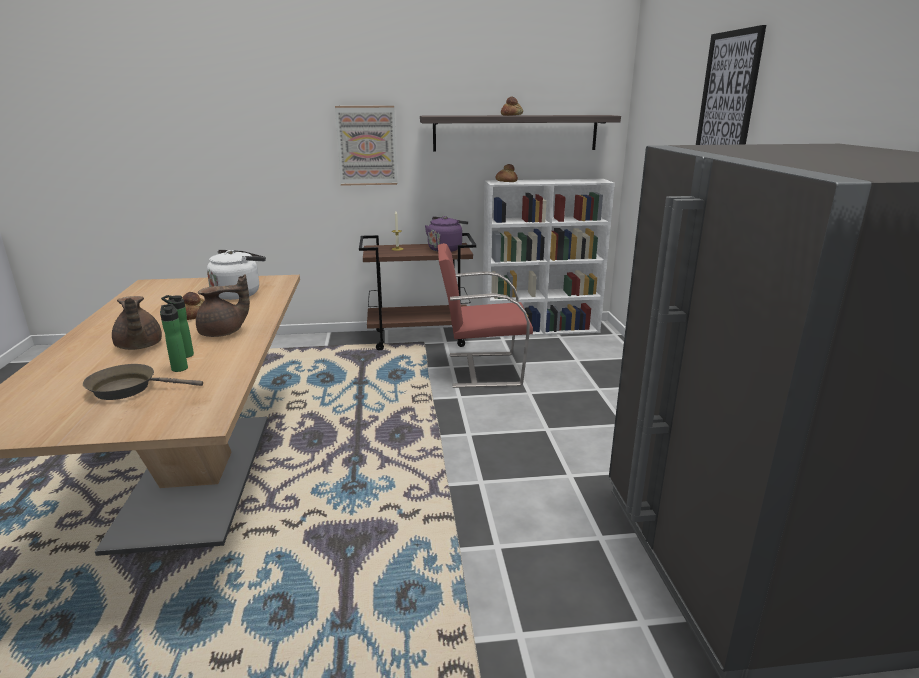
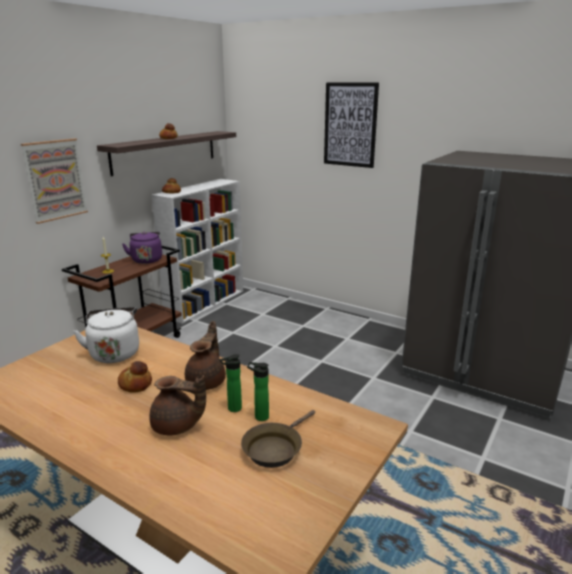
camera: 50 degrees left, 0 degrees up
red chair [438,243,533,388] -> none

